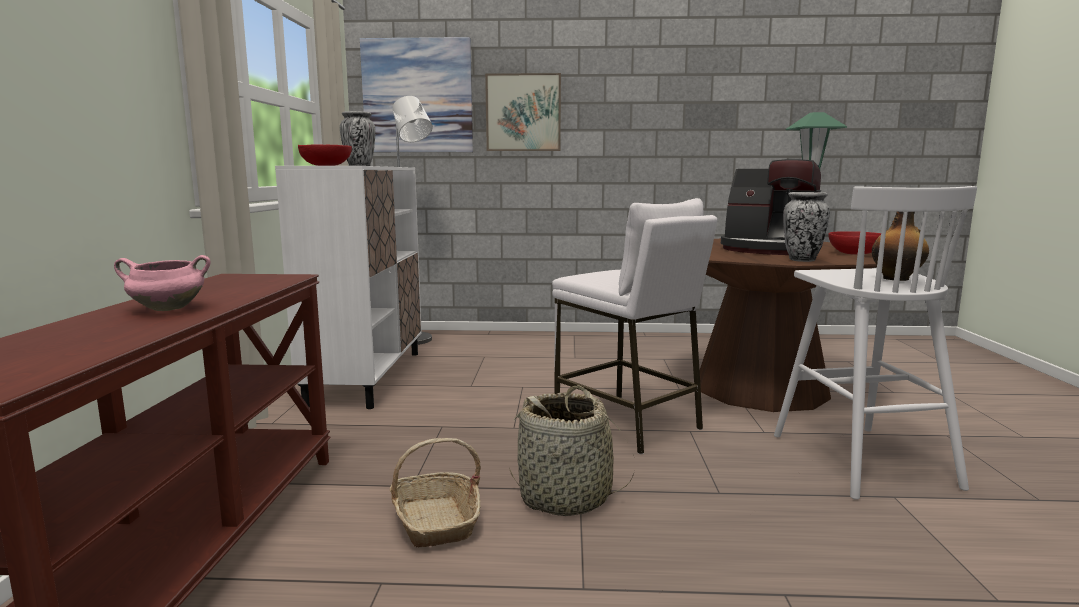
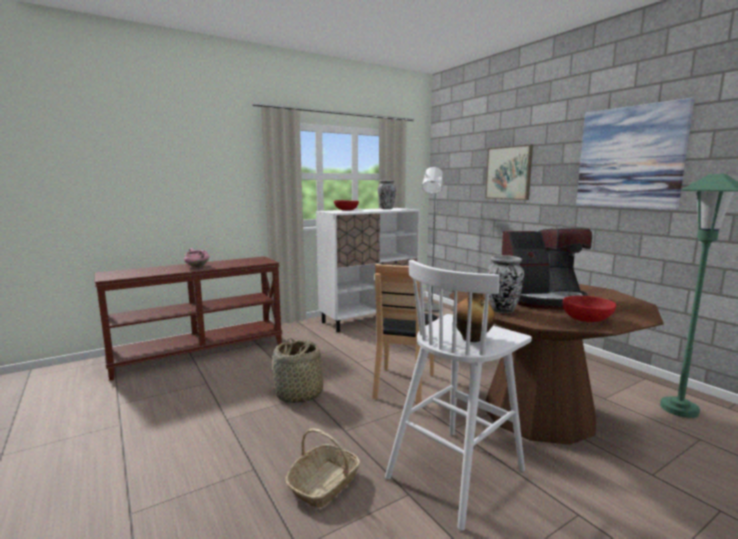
camera: 55 degrees right, 0 degrees up
picture [360,37,473,152] -> picture moved to [576,98,695,210]
basket [390,438,481,548] -> basket moved to [285,428,360,508]
white stool [552,198,717,454] -> brown chair [372,264,437,405]
coffee machine [721,159,821,255] -> coffee machine turned 90 degrees counterclockwise [502,228,592,310]

